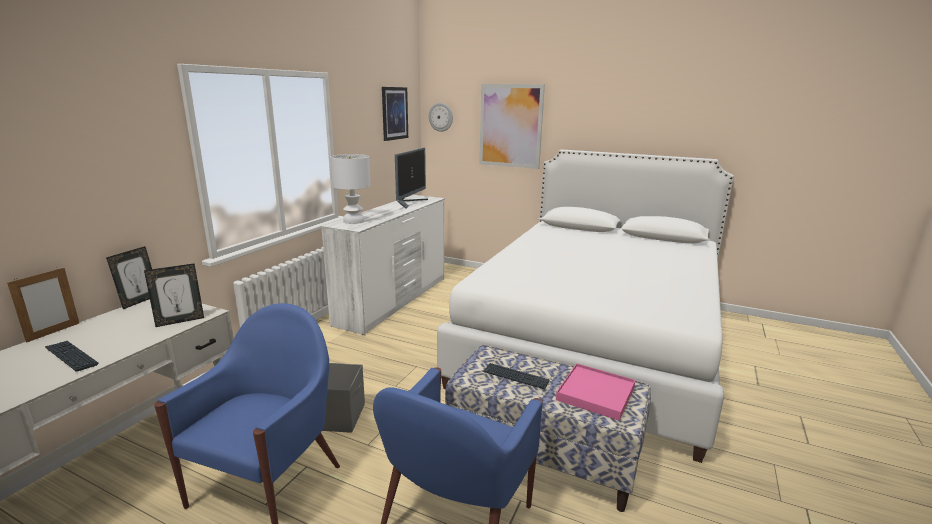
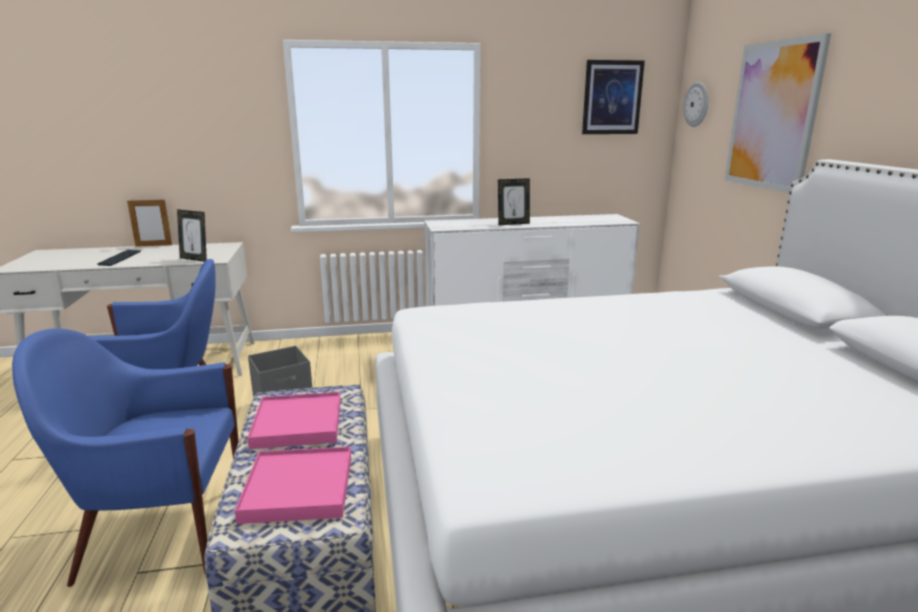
camera: 55 degrees right, 0 degrees up
picture frame [106,246,152,309] -> picture frame moved to [498,178,530,225]
white table lamp [330,154,371,224] -> none
monitor [395,148,428,208] -> none
keyboard [483,363,549,389] -> pink tray [247,392,341,449]

